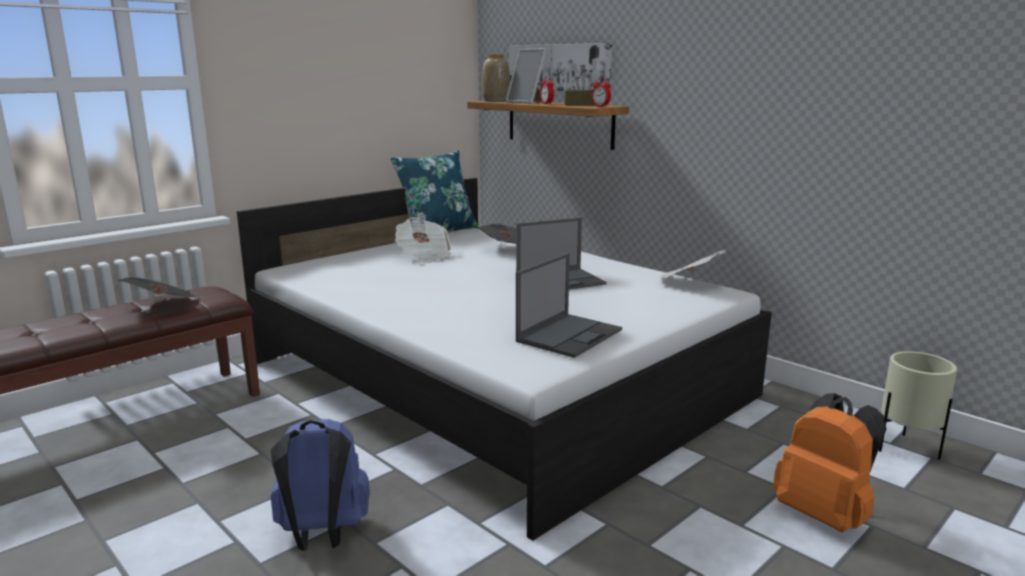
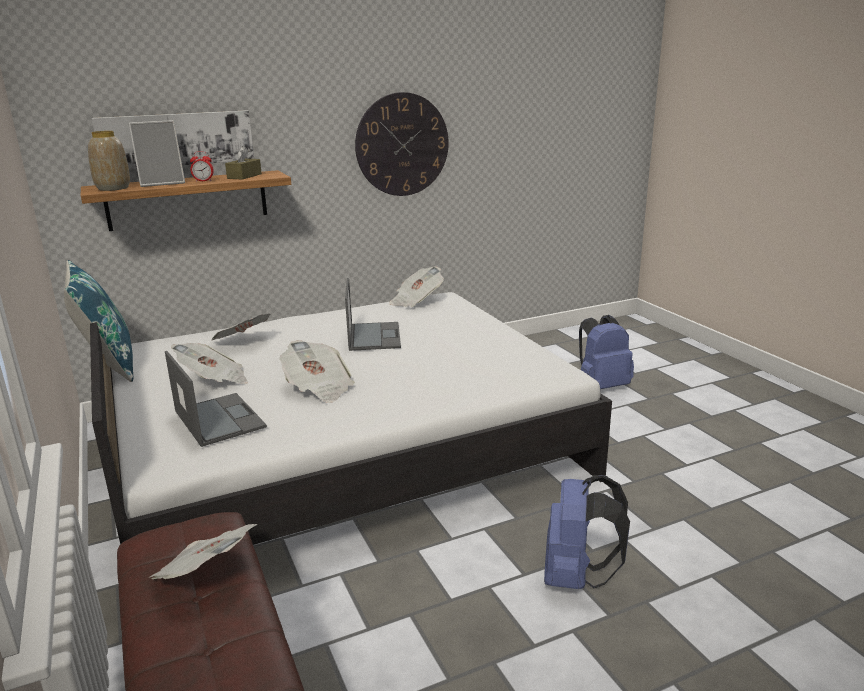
camera: 70 degrees left, 5 degrees up
laptop [516,253,622,358] -> laptop moved to [165,351,267,447]
alarm clock [591,77,611,107] -> none
orange backpack [773,393,886,532] -> blue backpack [579,315,634,389]
beige planter [879,351,957,460] -> none
none -> newspaper [279,340,355,403]
none -> wall clock [355,92,449,196]

